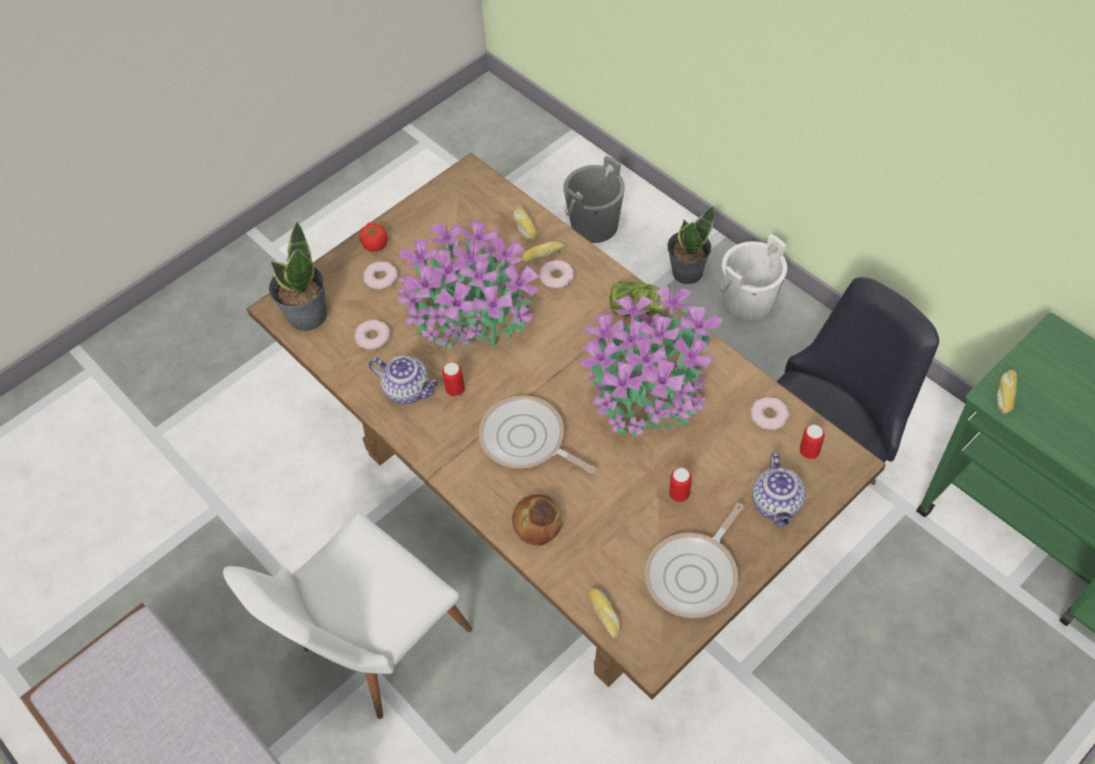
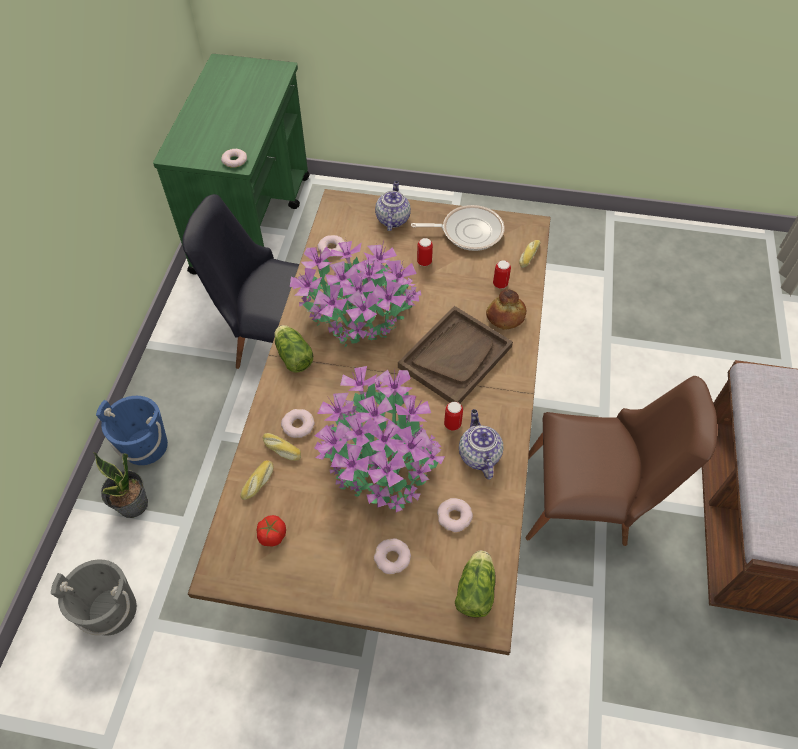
camera: 130 degrees left, 0 degrees up
white chair [223,512,473,719] -> brown chair [526,376,717,546]
potted plant [268,222,327,331] -> lettuce [455,551,496,618]
tomato [359,222,388,252] -> tomato moved to [256,515,286,547]
frying pan [479,395,596,474] -> brown tray [398,306,513,403]
white bucket [720,234,787,323] -> blue bucket [96,396,168,465]
teapot [752,452,806,527] -> teapot turned 45 degrees counterclockwise [375,181,411,231]
can [800,425,825,459] -> can moved to [493,260,511,289]
bread [996,370,1017,414] -> donut [221,149,247,168]

